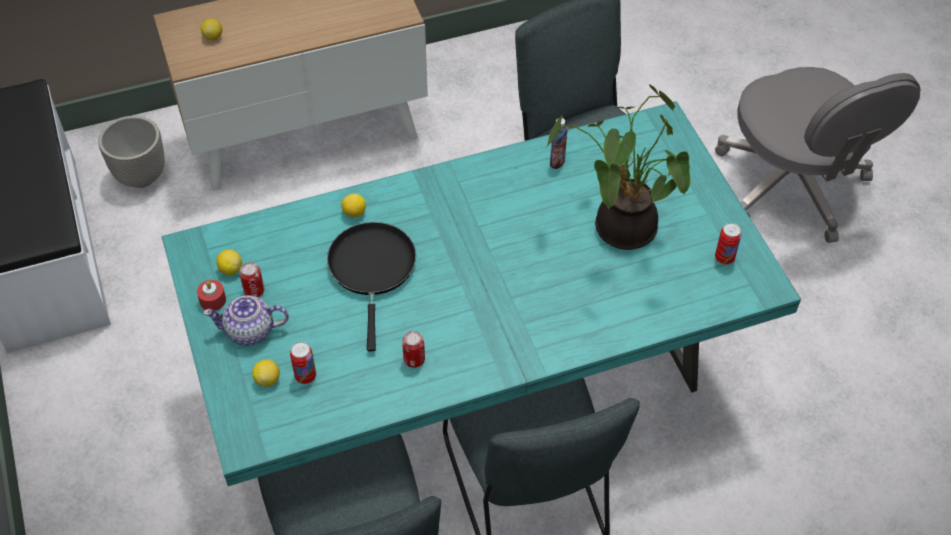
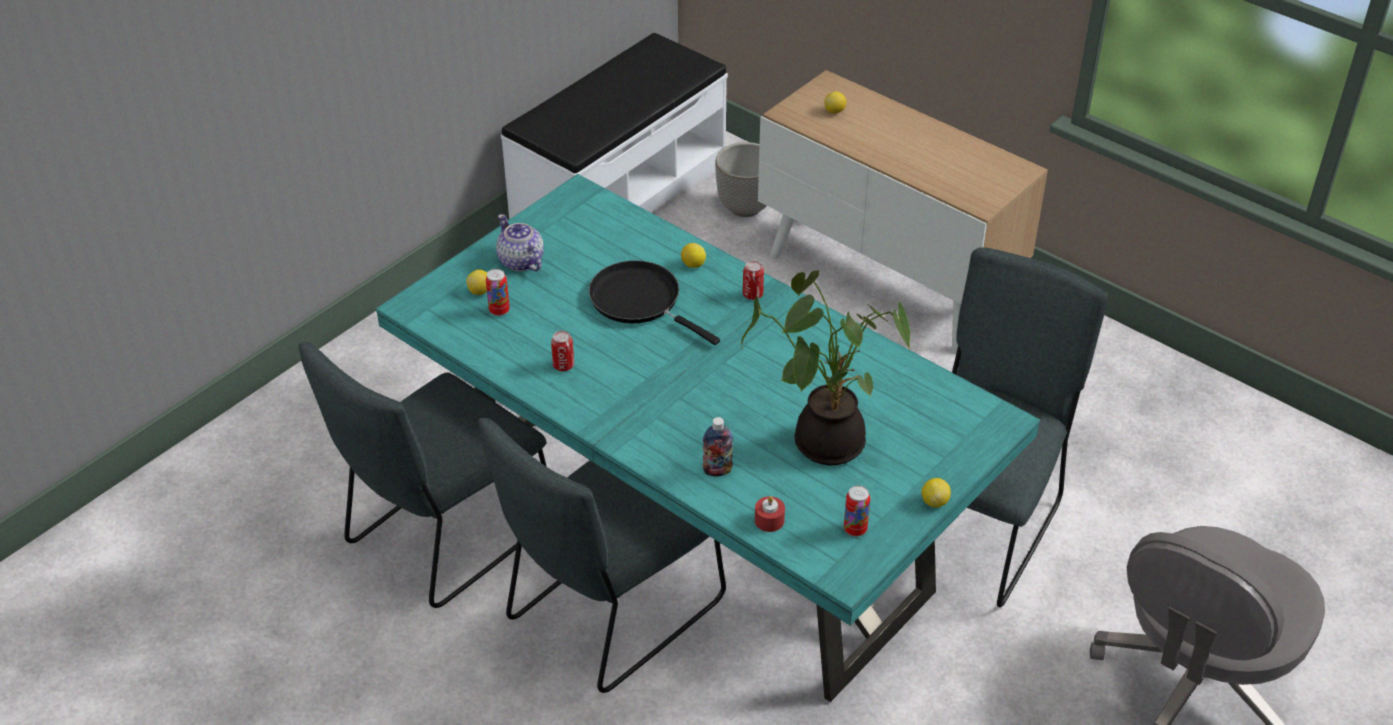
camera: 60 degrees right, 10 degrees down
red candle [197,280,226,311] -> red candle moved to [755,496,785,532]
lemon [216,250,242,275] -> lemon moved to [922,478,951,508]
can [240,262,264,297] -> can moved to [743,261,764,300]
black frying pan [327,222,416,352] -> black frying pan turned 105 degrees counterclockwise [589,260,720,345]
bottle [550,118,568,169] -> bottle moved to [703,417,733,477]

